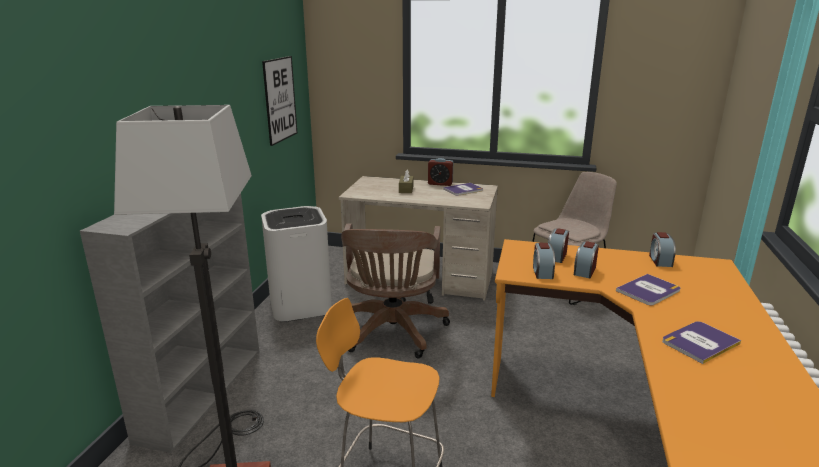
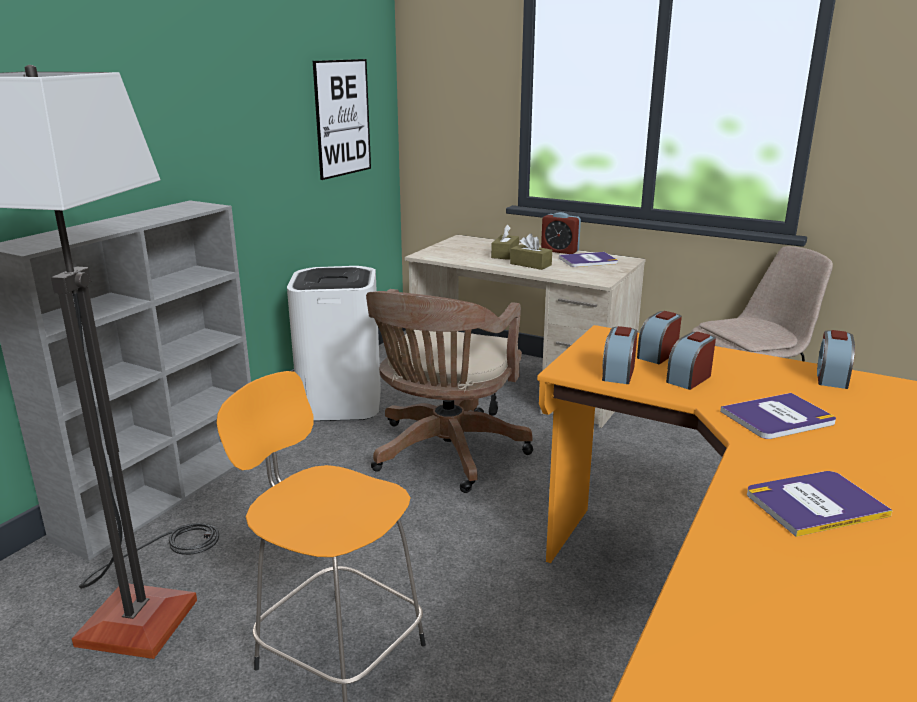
camera: 15 degrees right, 0 degrees up
none -> brown tissue box [510,234,552,270]

